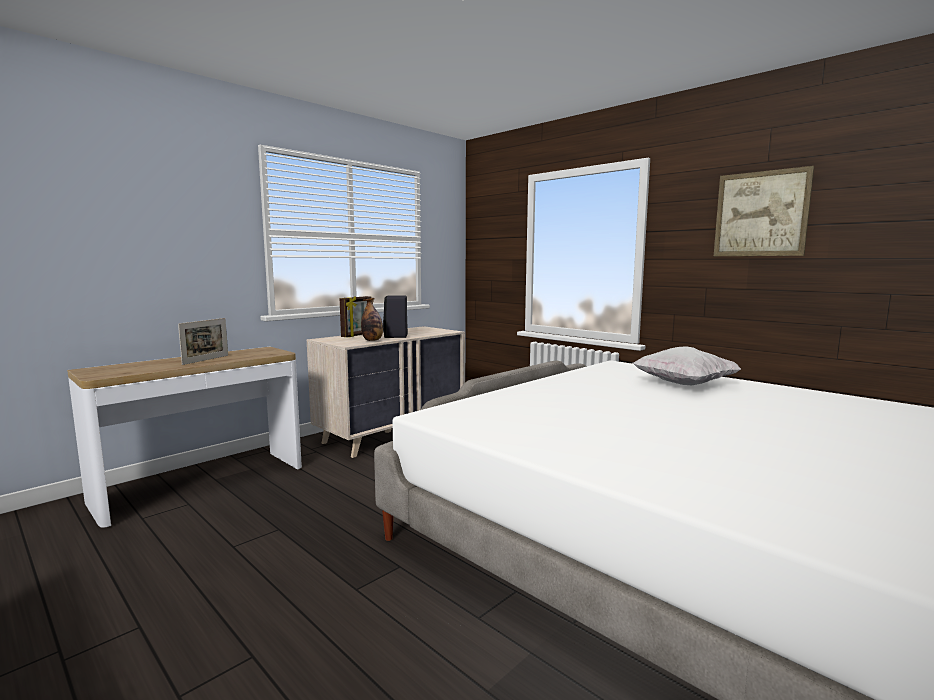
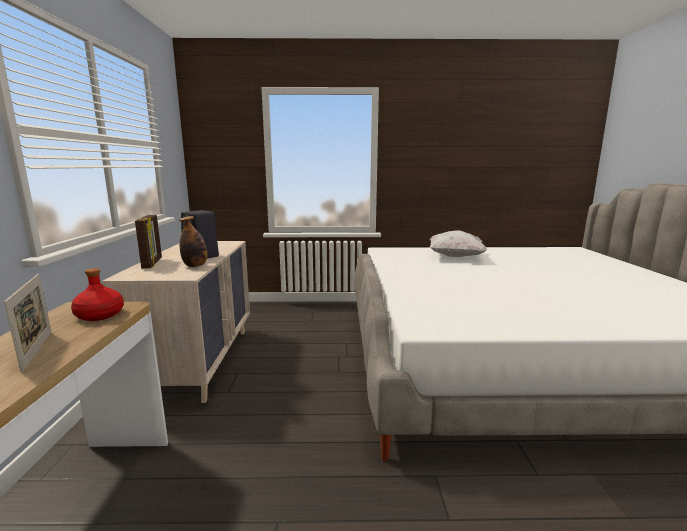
camera: 45 degrees left, 5 degrees up
picture [714,166,814,256] -> none
none -> red bottle [71,268,124,321]

